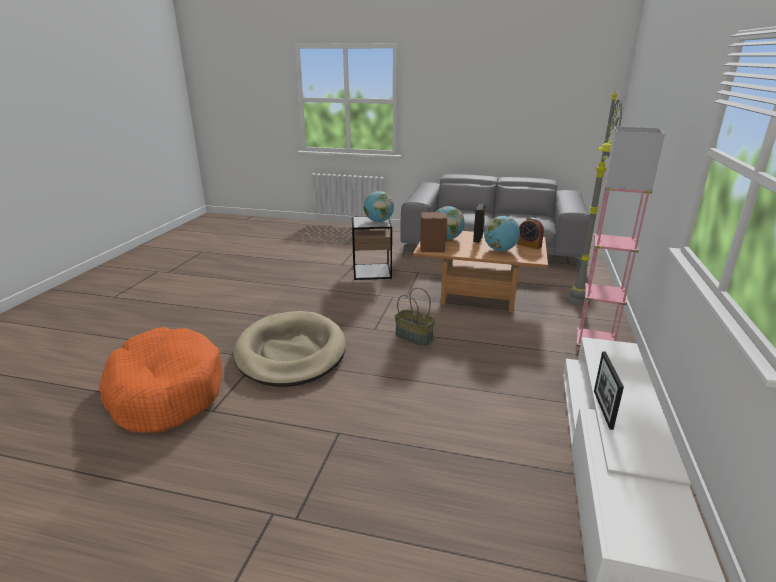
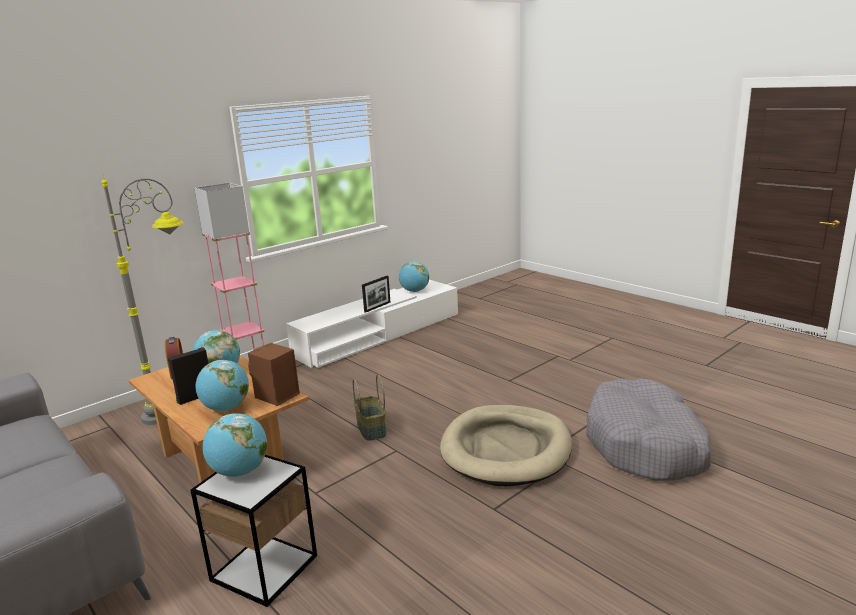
camera: 145 degrees left, 5 degrees down
orange dog bed [99,327,222,433] -> grey dog bed [586,378,711,481]
none -> globe [399,261,429,292]

